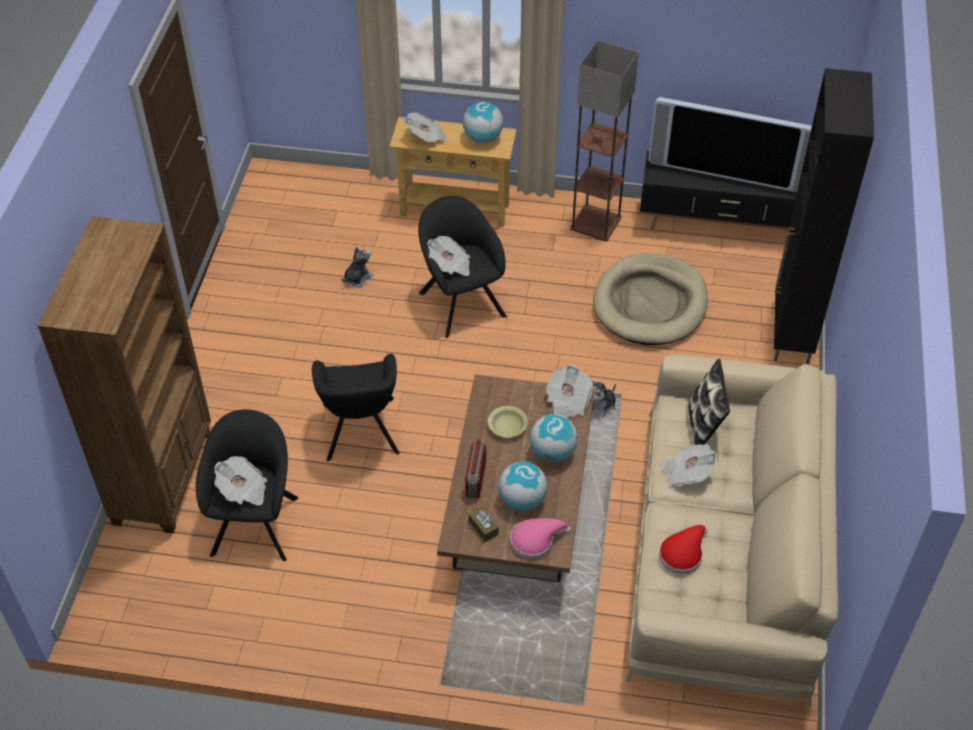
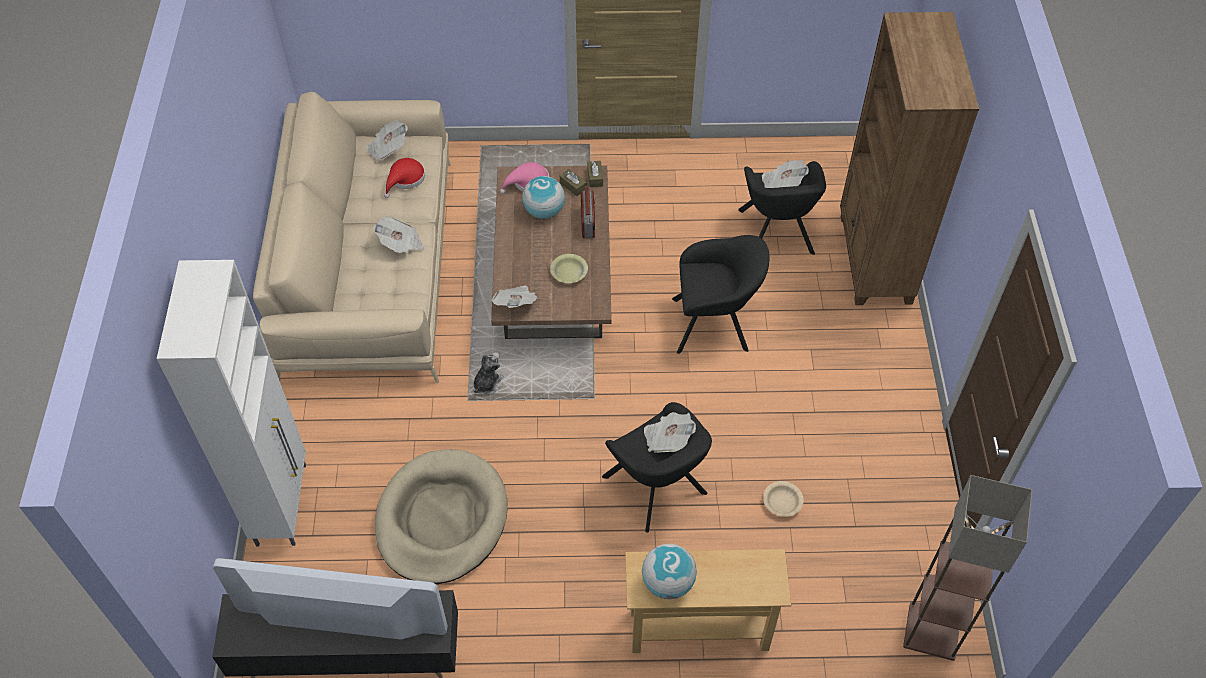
camera: 170 degrees right, 5 degrees up
black armchair [312,354,400,461] -> black armchair turned 105 degrees clockwise [672,235,770,354]
plush toy [341,247,374,287] -> beige bowl [763,481,804,517]
newspaper [403,112,449,143] -> newspaper moved to [365,120,408,161]
globe [530,414,578,462] -> none
floor lamp [570,40,639,242] -> floor lamp moved to [903,475,1032,661]
pillow [688,359,730,445] -> none
black cabinet [774,68,874,365] -> white cabinet [157,260,306,546]
none -> brown tissue box [588,161,603,187]

